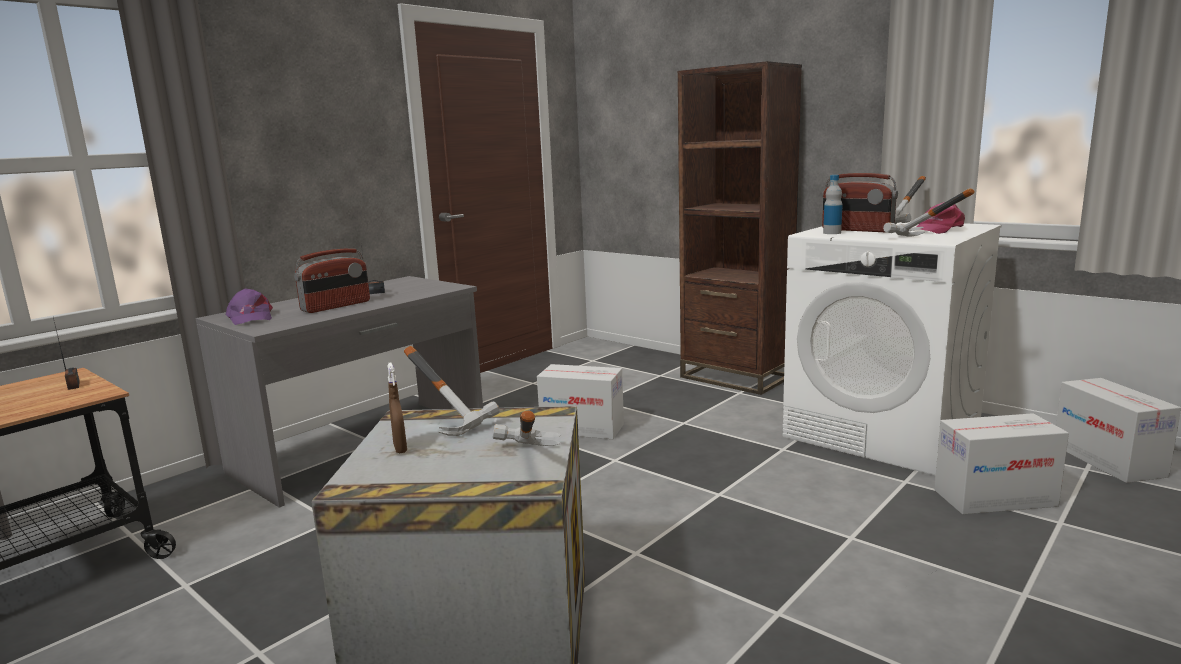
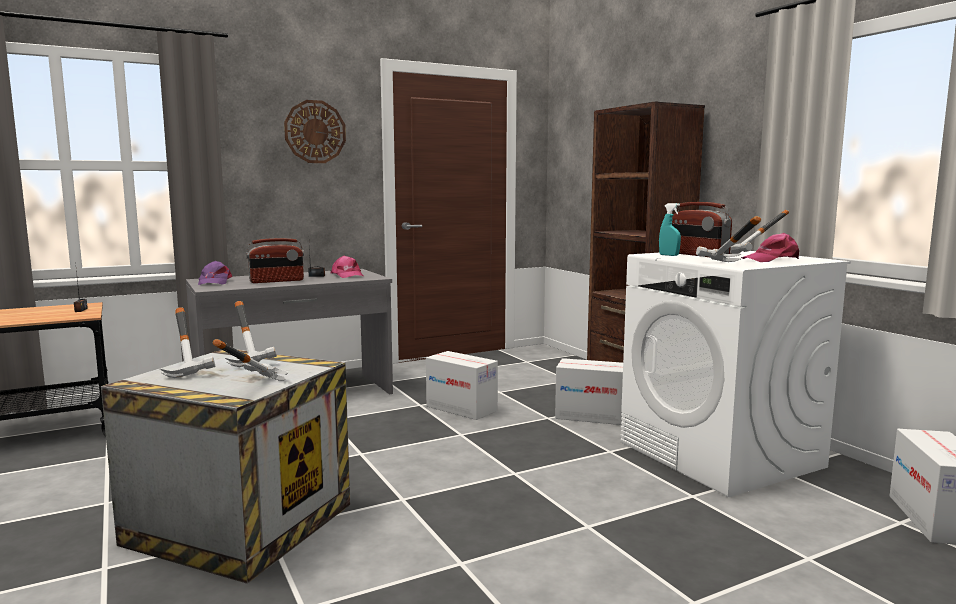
camera: 20 degrees right, 5 degrees down
brown spray bottle [387,363,407,453] -> hammer [159,307,215,378]
bottle [823,175,843,234] -> turquoise spray bottle [659,203,681,256]
cardboard box [934,413,1069,514] -> cardboard box moved to [555,358,623,425]
none -> wall clock [284,100,346,163]
none -> pink cap [331,256,363,278]

